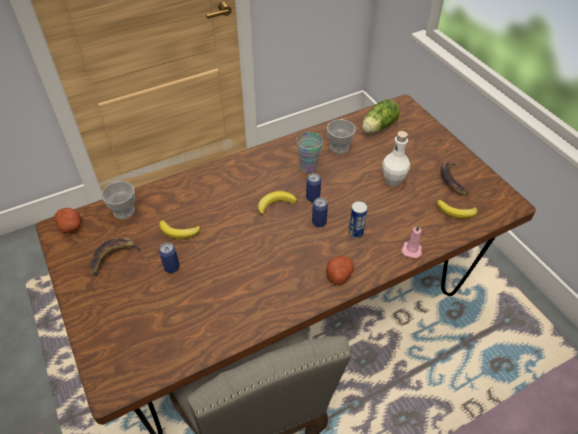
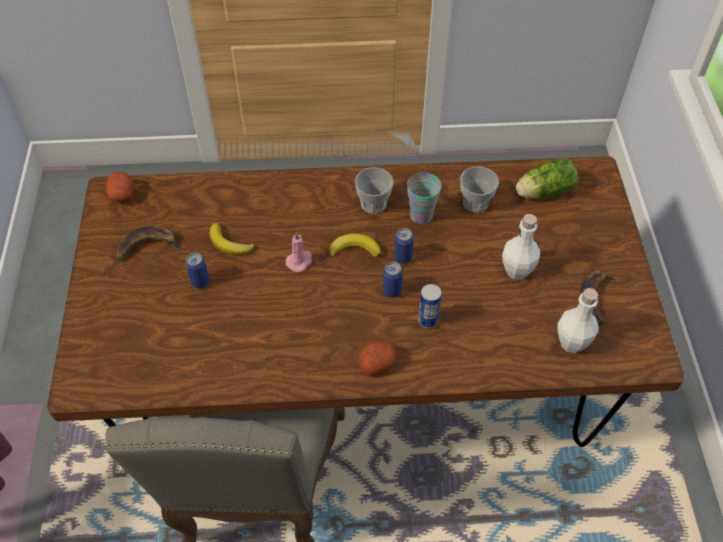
camera: 25 degrees right, 5 degrees up
cup [101,181,135,219] -> cup moved to [355,167,394,214]
pink candle [401,225,422,258] -> pink candle moved to [285,232,312,272]
banana [436,200,477,219] -> white bottle [557,288,599,353]

